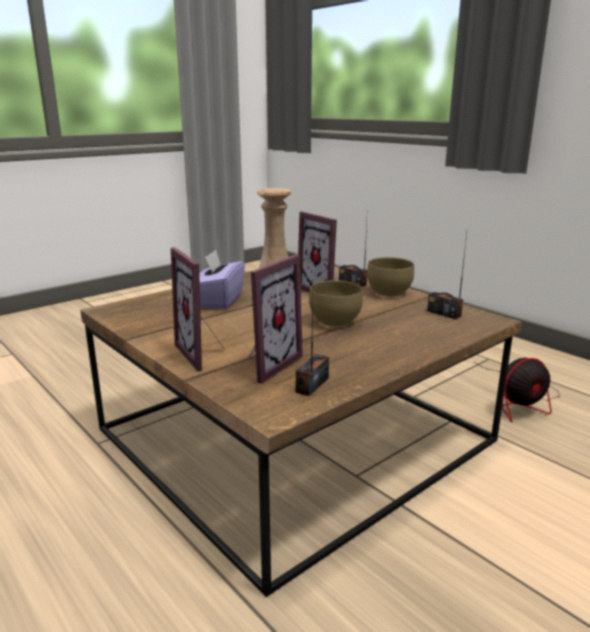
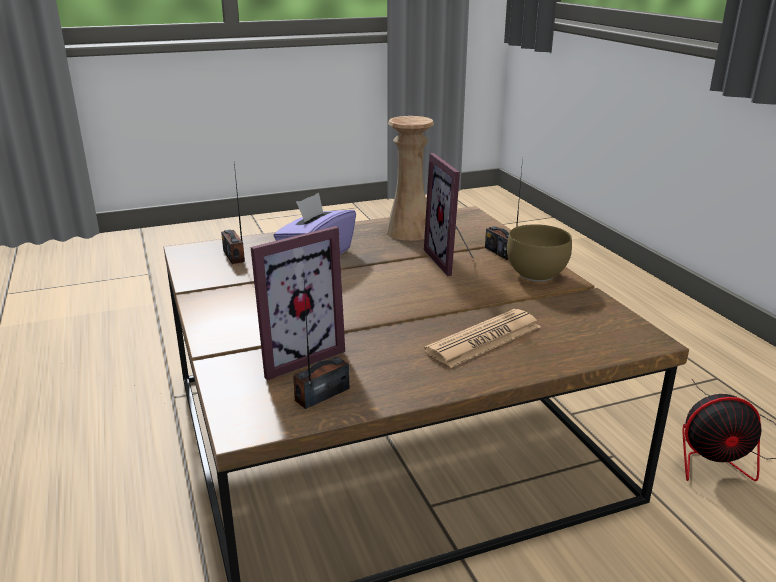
camera: 20 degrees right, 5 degrees up
picture frame [171,247,224,371] -> none
brown bowl [309,280,363,327] -> none
radio [427,234,467,319] -> radio moved to [221,163,245,264]
none -> newspaper [424,309,541,368]

